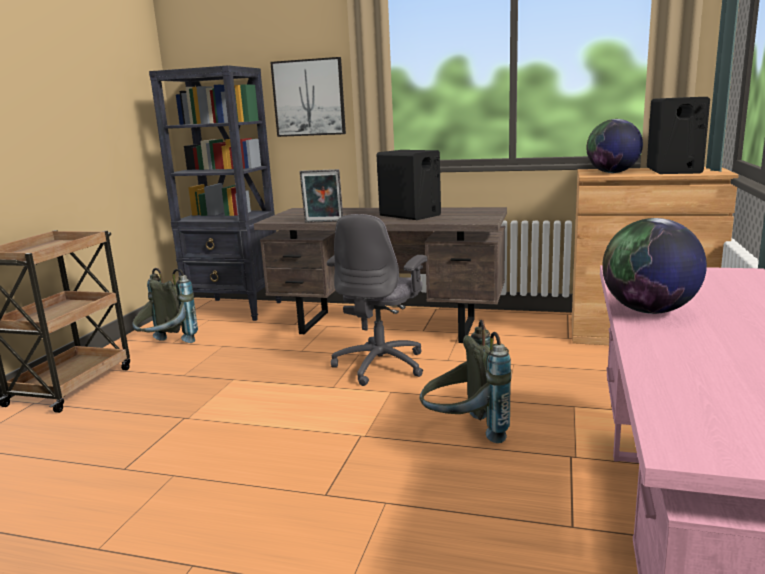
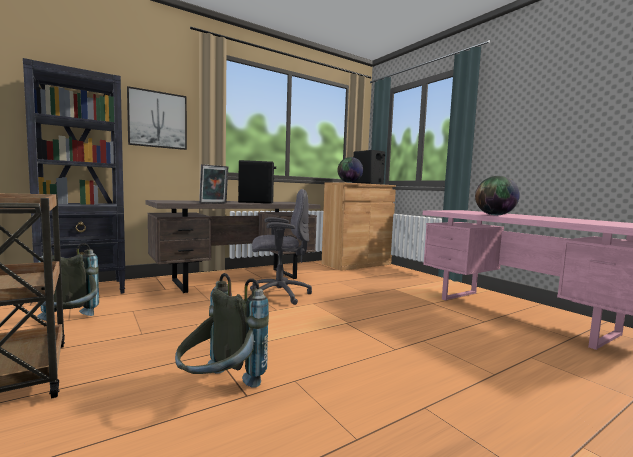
camera: 50 degrees left, 10 degrees down
grey office chair [327,214,427,386] -> grey office chair turned 75 degrees counterclockwise [250,189,312,305]
grey backpack [420,320,512,443] -> grey backpack moved to [175,273,269,388]

